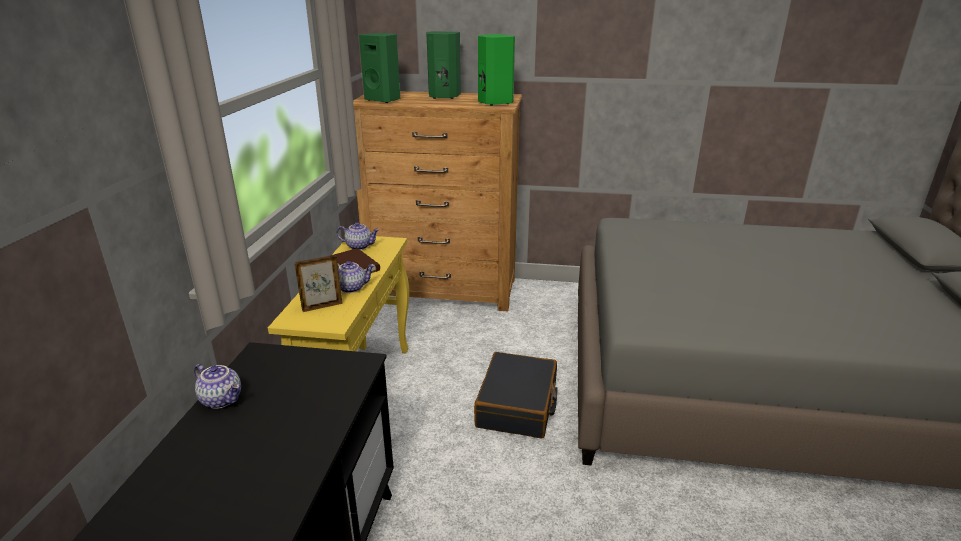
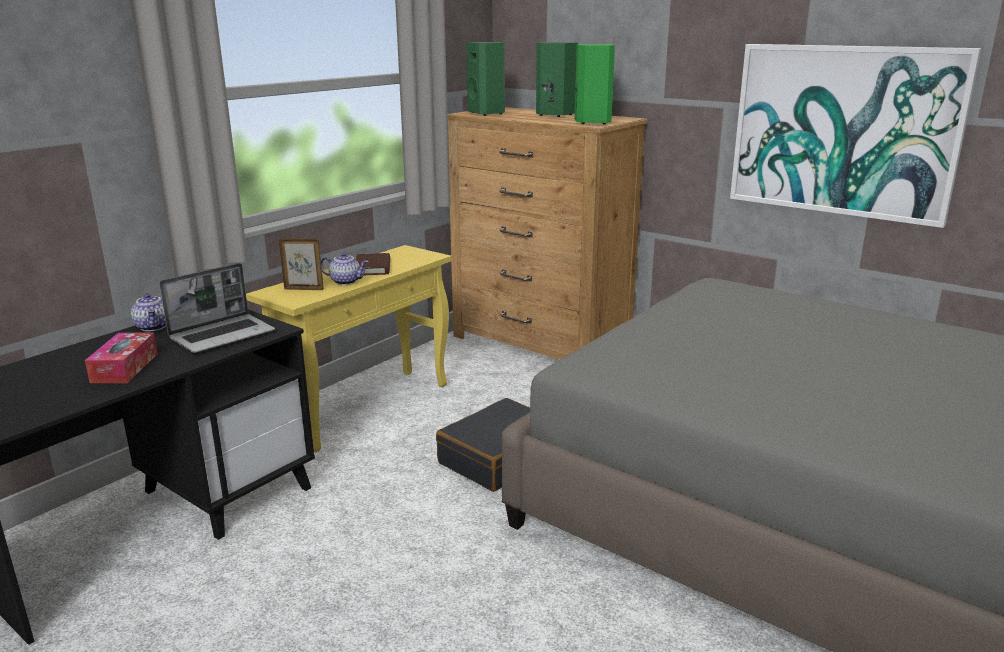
camera: 30 degrees right, 5 degrees down
teapot [337,222,379,250] -> none
none -> tissue box [85,333,158,383]
none -> laptop [159,263,275,353]
none -> picture [730,44,982,228]

